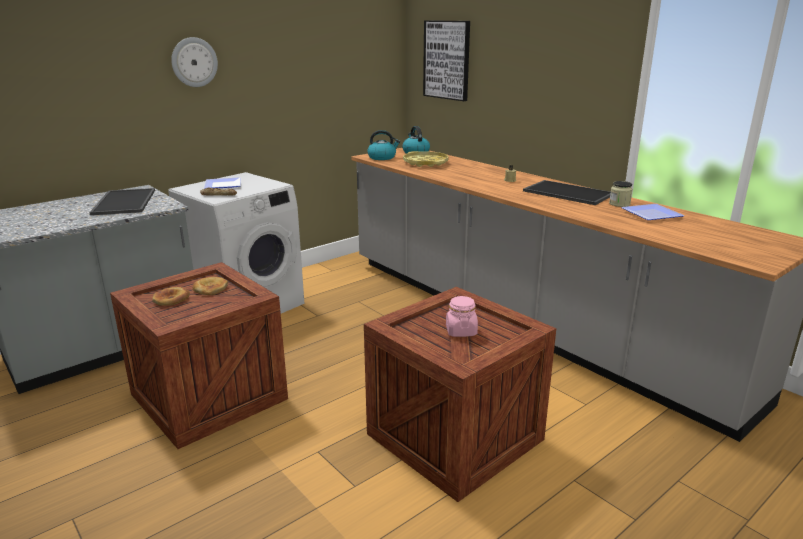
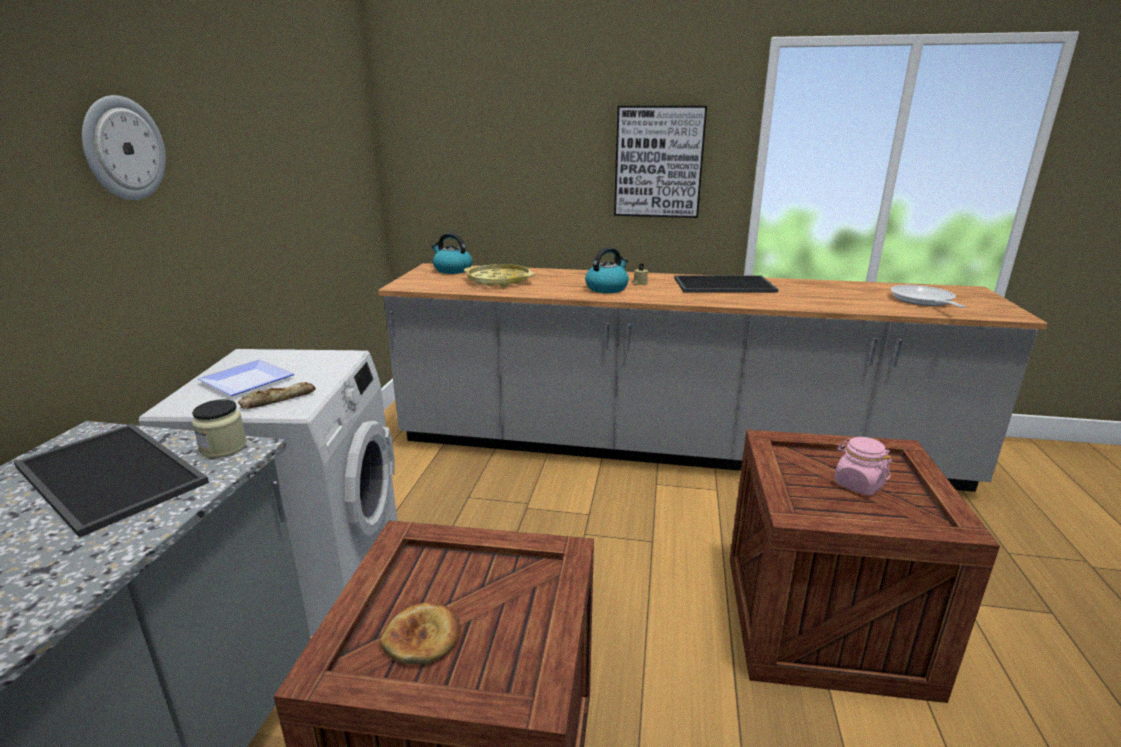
camera: 40 degrees left, 0 degrees up
bread [192,276,228,295] -> none
kettle [367,130,400,160] -> kettle moved to [585,247,629,293]
picture [423,20,470,101] -> picture moved to [614,106,707,218]
jar [609,181,633,207] -> jar moved to [192,399,247,458]
plate [621,204,685,220] -> none
none -> frying pan [891,285,966,308]

